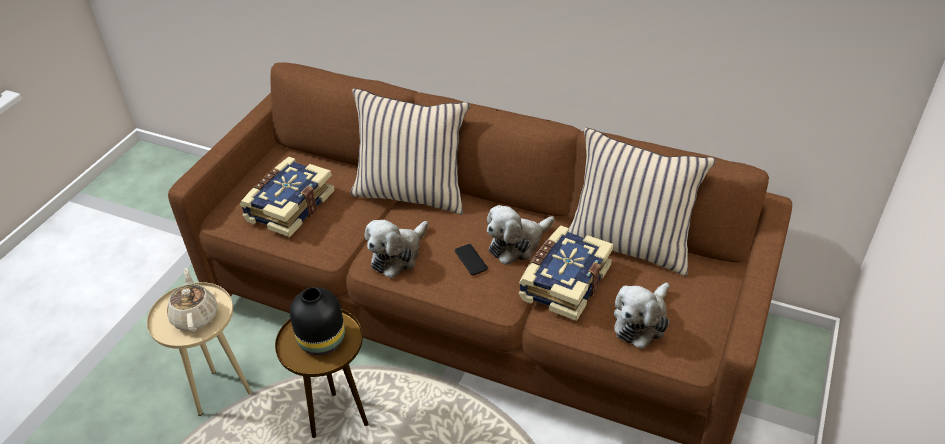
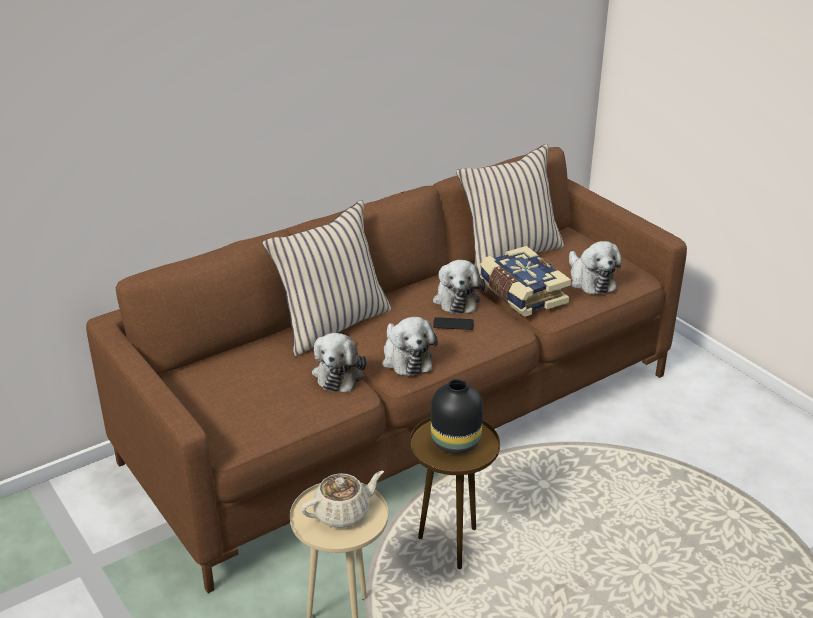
camera: 60 degrees left, 10 degrees down
beige teapot [167,268,218,333] -> beige teapot turned 135 degrees clockwise [301,471,384,528]
book [240,157,335,237] -> none
none -> plush toy [312,333,367,392]

